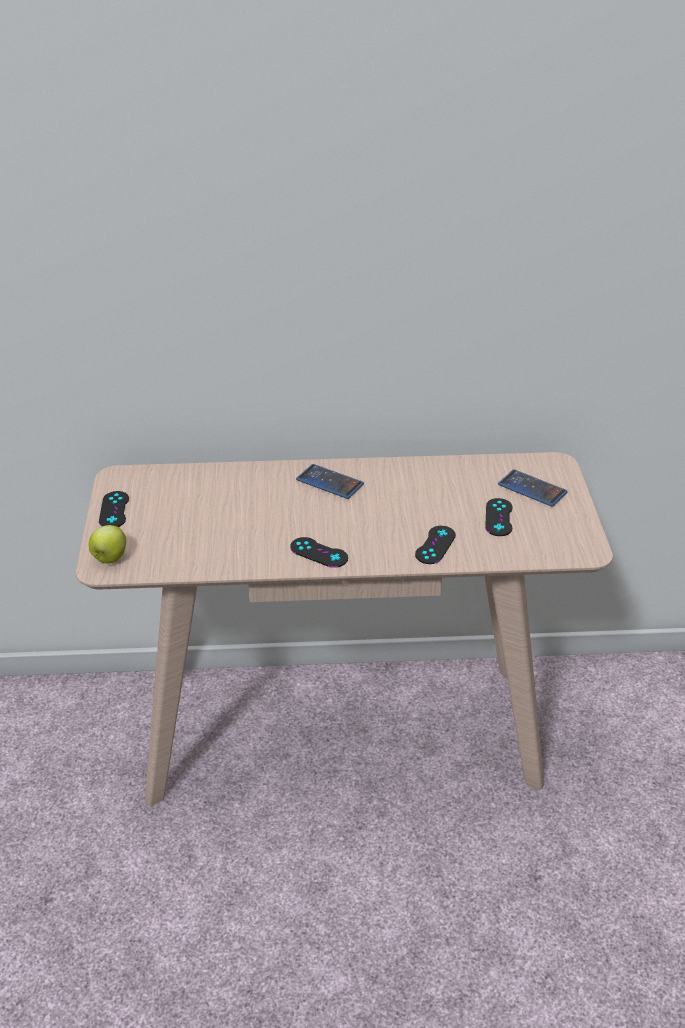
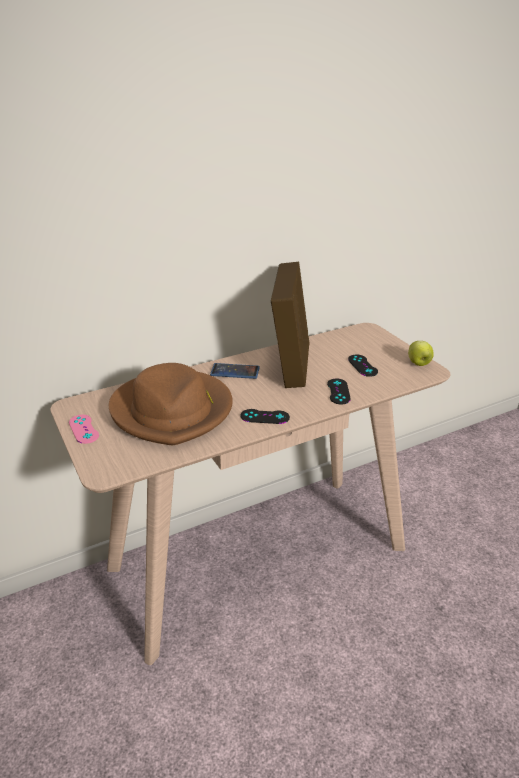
camera: 25 degrees left, 5 degrees down
apple [89,525,126,564] -> apple moved to [408,341,434,366]
black game controller [99,491,129,527] -> pink game controller [69,415,99,444]
phone [498,469,567,507] -> none
none -> brown hat [109,363,233,445]
none -> picture frame [271,261,309,388]

